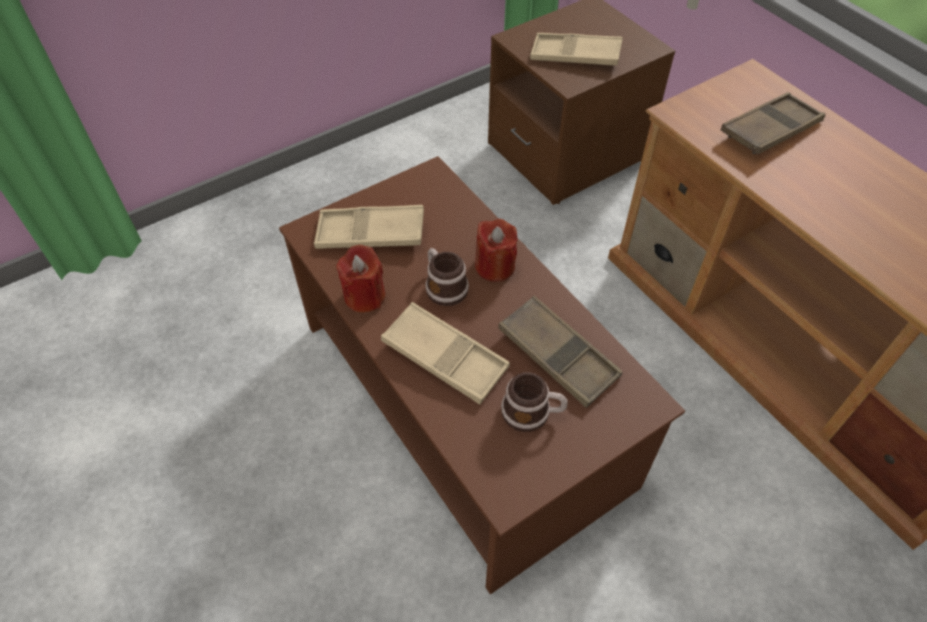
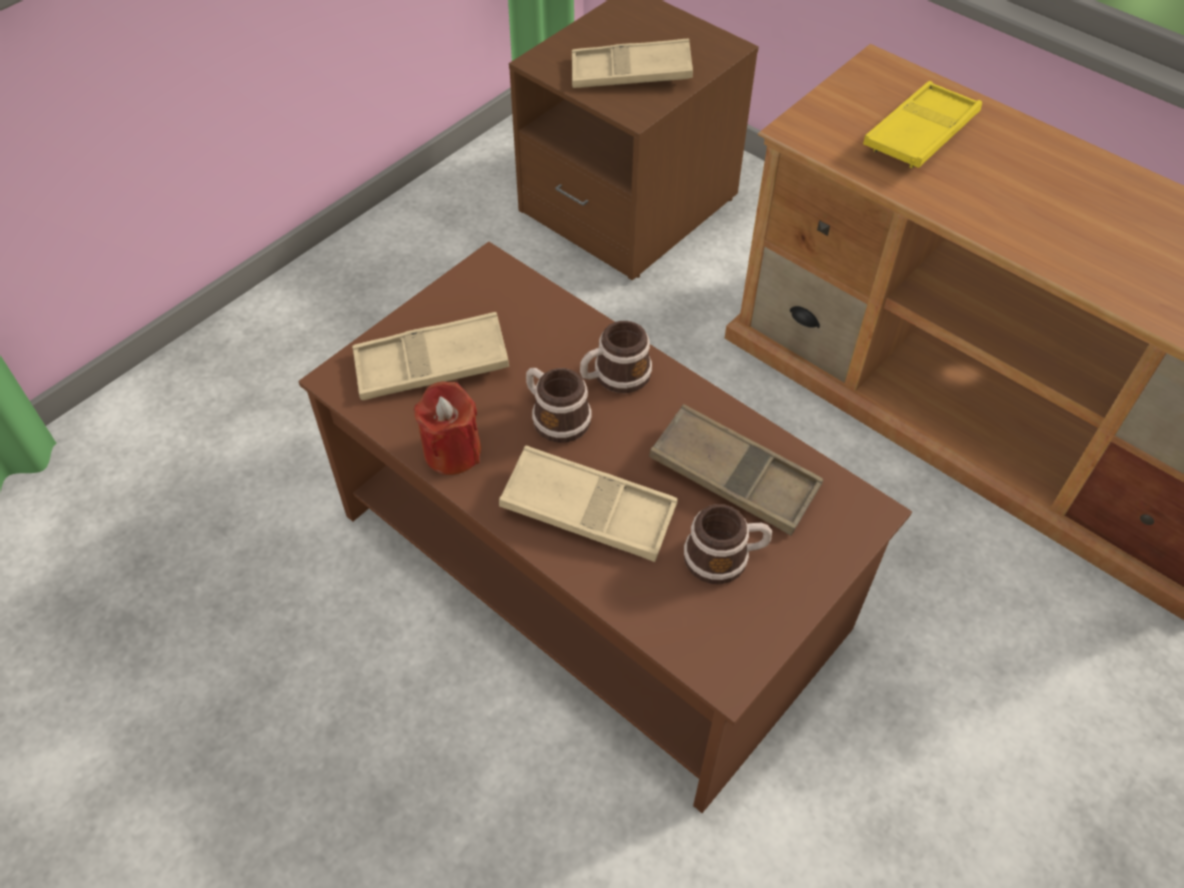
camera: 15 degrees left, 0 degrees up
red candle [475,219,517,282] -> mug [580,321,652,393]
brown tray [721,92,825,154] -> yellow tray [863,81,982,168]

